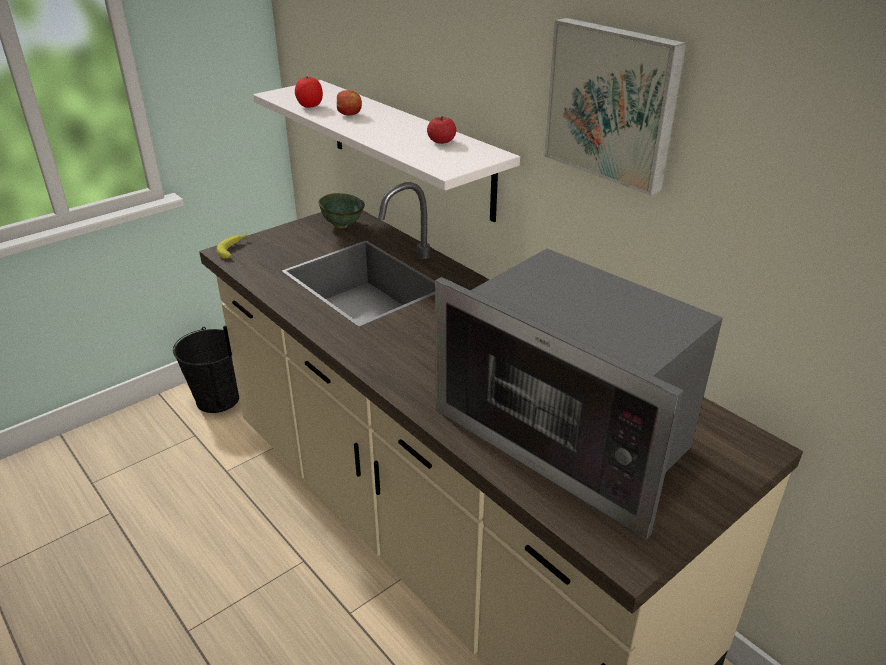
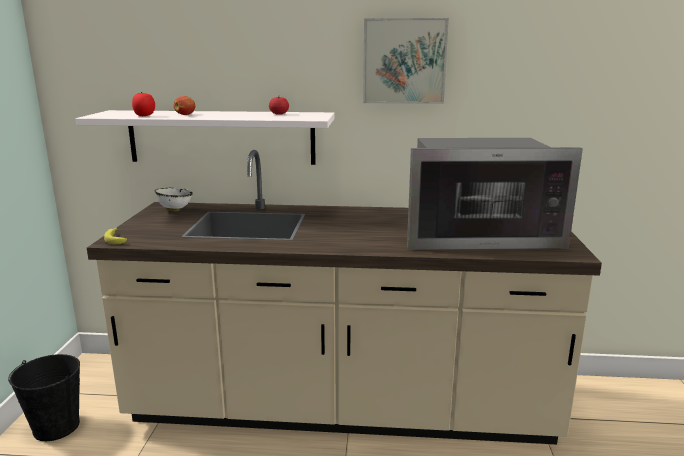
camera: 45 degrees left, 15 degrees down
green bowl [318,193,365,228] -> white bowl [155,188,193,212]

